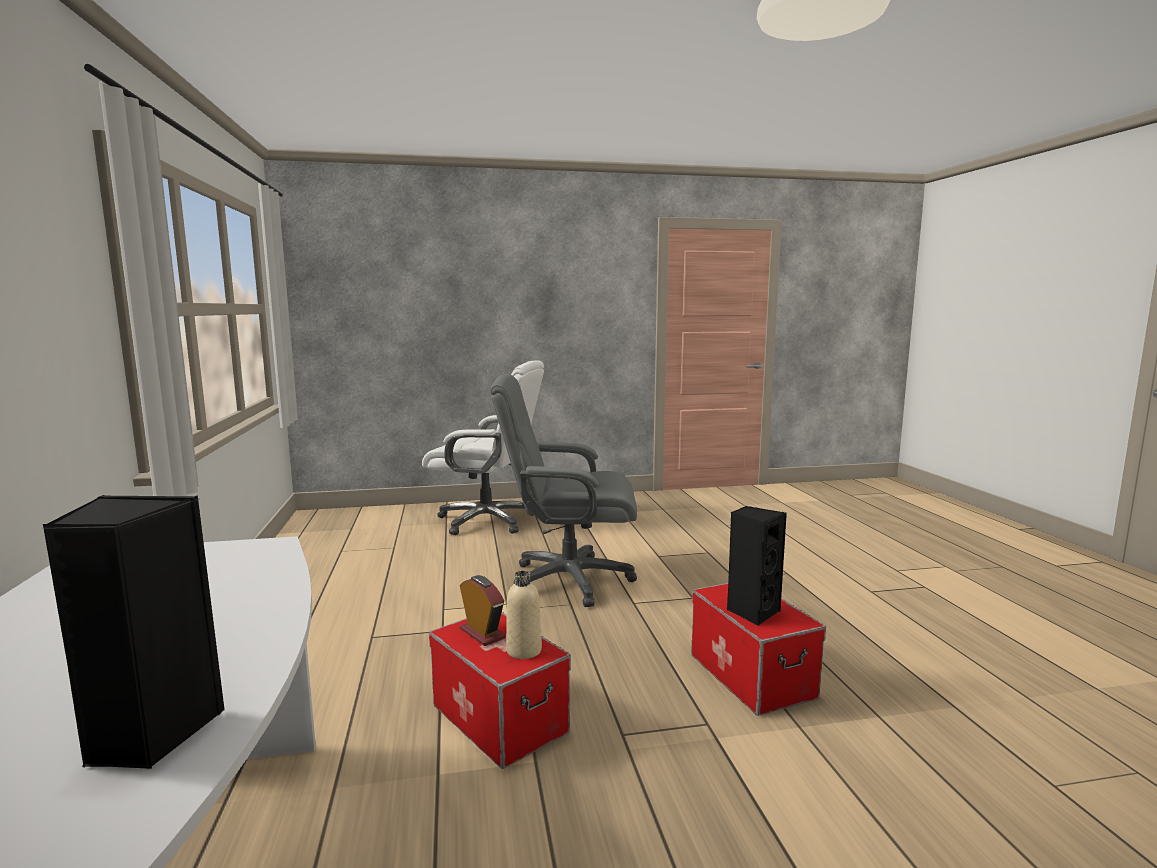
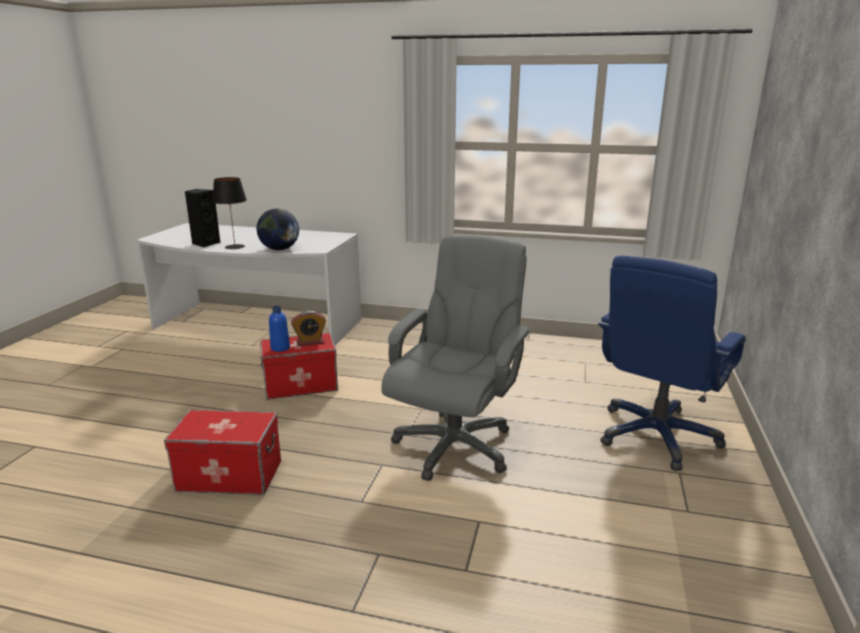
camera: 115 degrees right, 10 degrees up
white office chair [422,361,544,535] -> blue office chair [598,256,746,471]
beige bottle [506,571,542,659] -> blue bottle [269,306,290,352]
black speaker [727,506,787,626] -> none
none -> black table lamp [212,177,247,249]
none -> globe [257,208,299,250]

